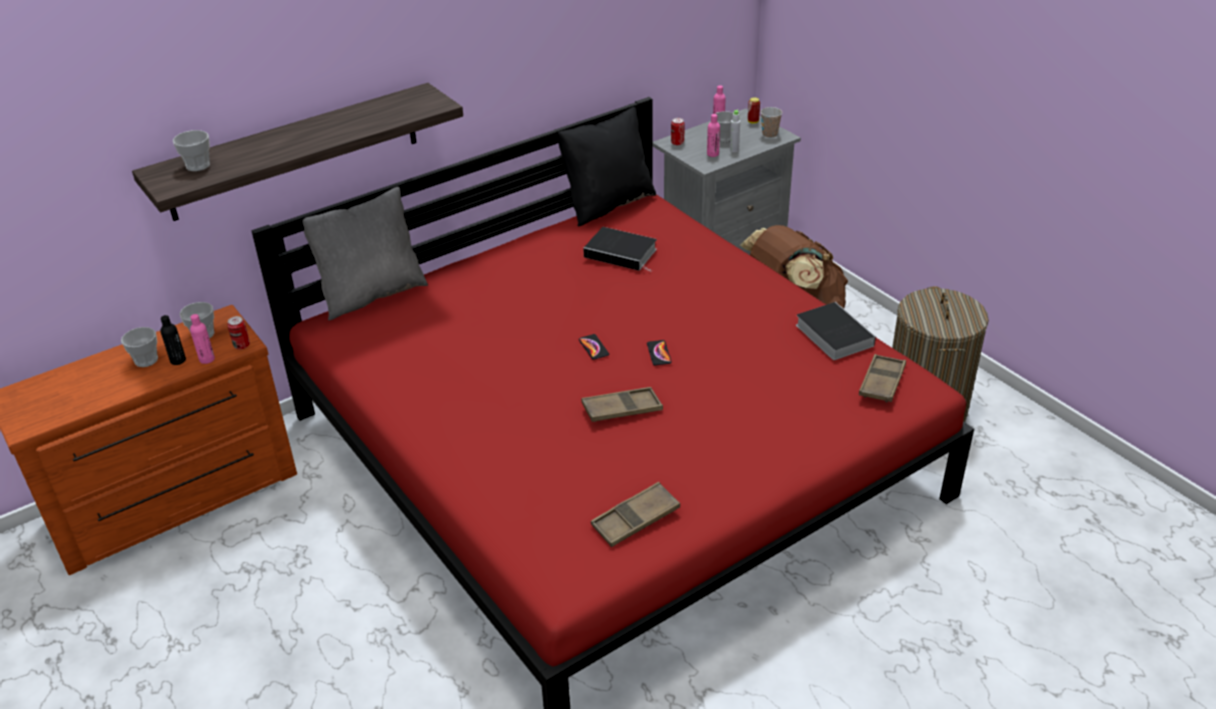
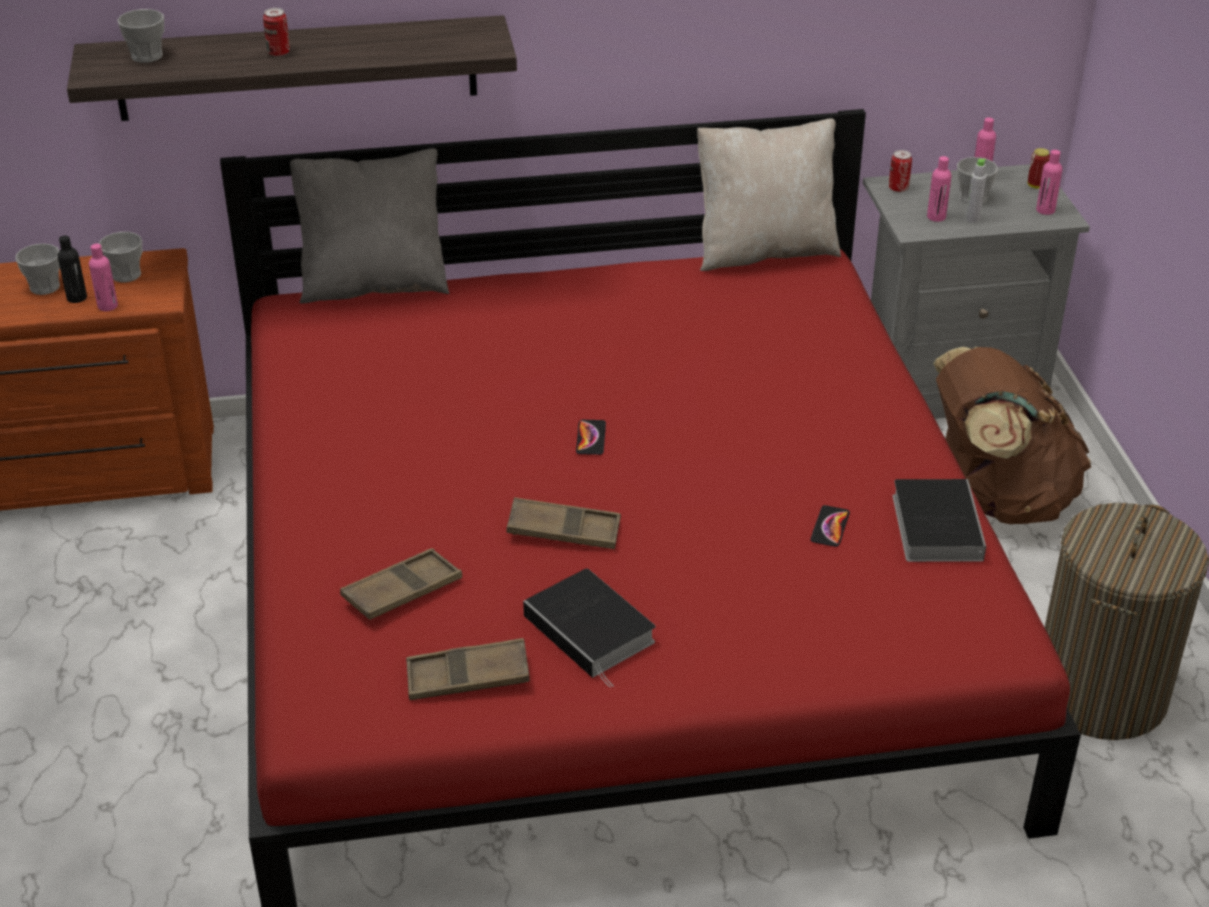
camera: 25 degrees right, 0 degrees up
can [227,316,250,350] -> can moved to [263,8,290,56]
black pillow [558,104,656,226] -> beige pillow [697,118,841,271]
book [583,227,657,272] -> book moved to [523,568,655,688]
phone [647,340,672,365] -> phone moved to [810,505,850,547]
cup [761,107,782,138] -> pink bottle [1036,150,1062,215]
brown tray [859,354,906,403] -> brown tray moved to [340,548,462,620]

